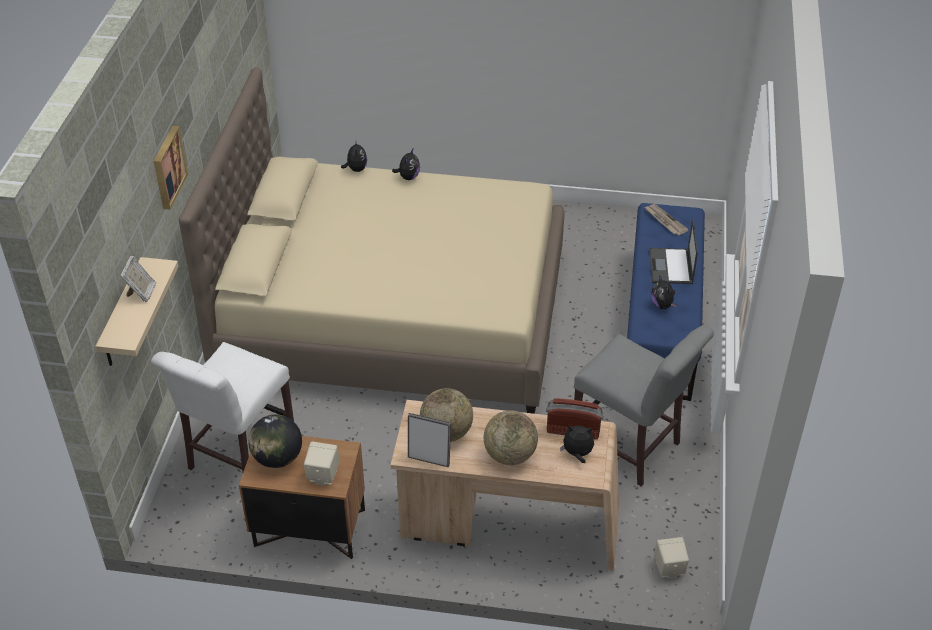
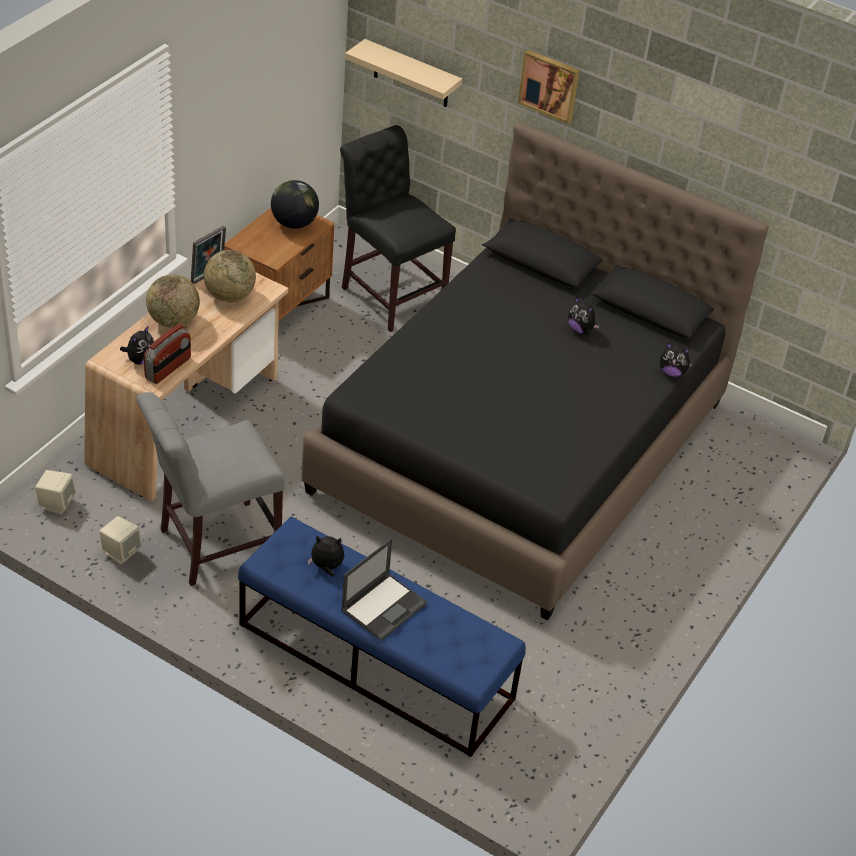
camera: 110 degrees right, 0 degrees up
picture frame [121,256,156,302] -> none
white chair [151,342,294,472] -> black chair [340,125,456,332]
beige bed [179,67,565,414] -> black bed [301,122,769,621]
beige speaker [304,441,340,486] -> beige speaker moved to [99,516,142,564]
plush toy [392,149,420,180] -> plush toy moved to [568,297,600,333]
newspaper [645,204,689,235] -> none
laptop [649,219,698,284] -> laptop turned 105 degrees clockwise [341,538,427,641]

